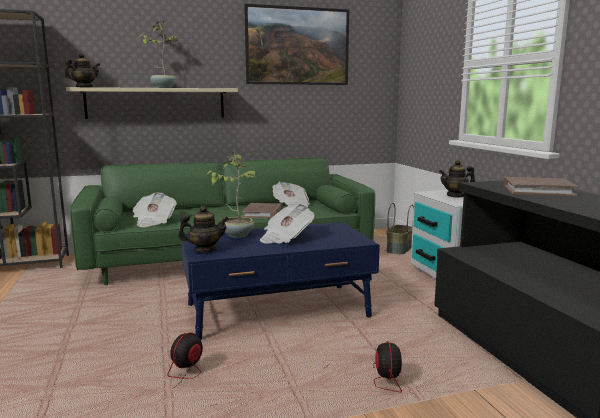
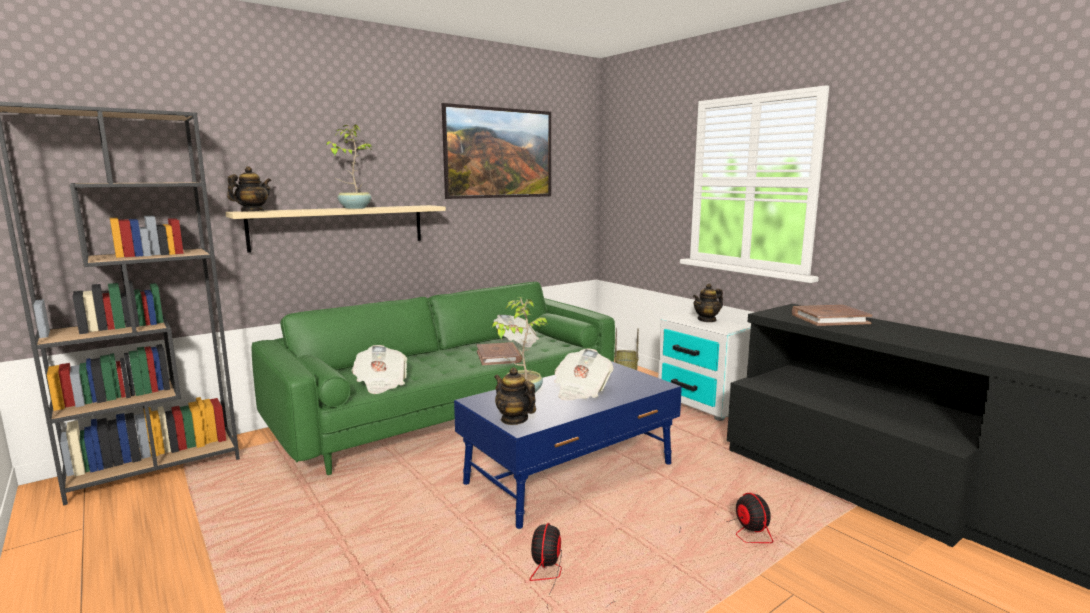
camera: 20 degrees left, 0 degrees up
teapot [178,206,229,253] -> teapot turned 105 degrees counterclockwise [494,367,536,425]

